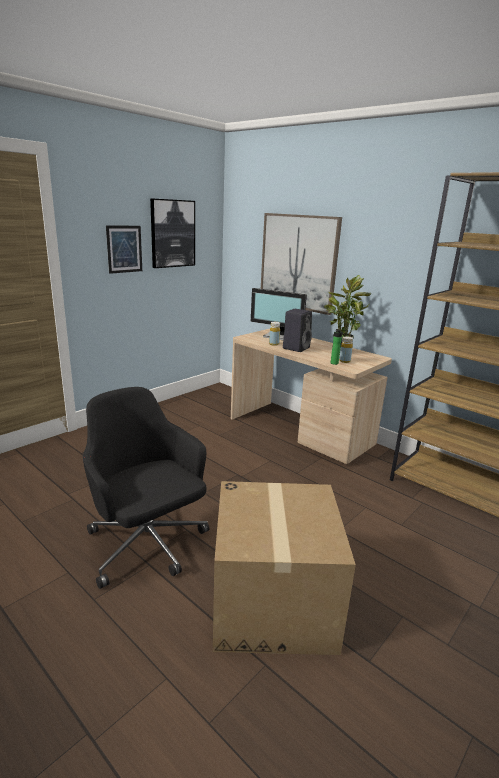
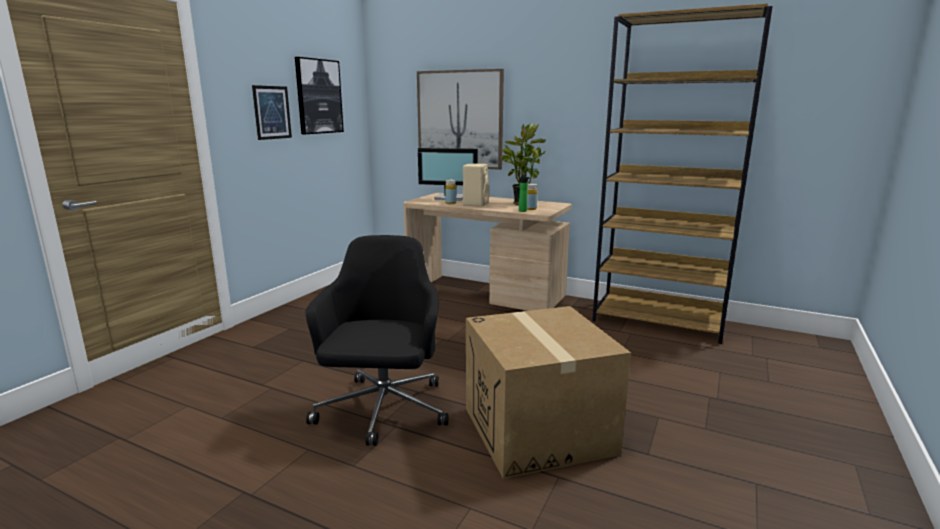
camera: 15 degrees left, 5 degrees down
black office chair [83,387,209,589] -> black office chair turned 60 degrees clockwise [305,235,448,446]
black speaker [283,309,312,352] -> beige speaker [463,163,490,207]

